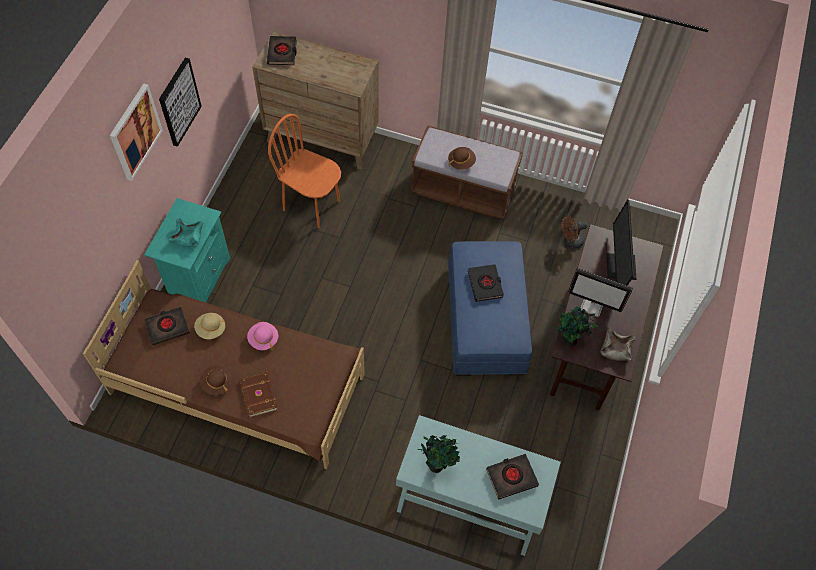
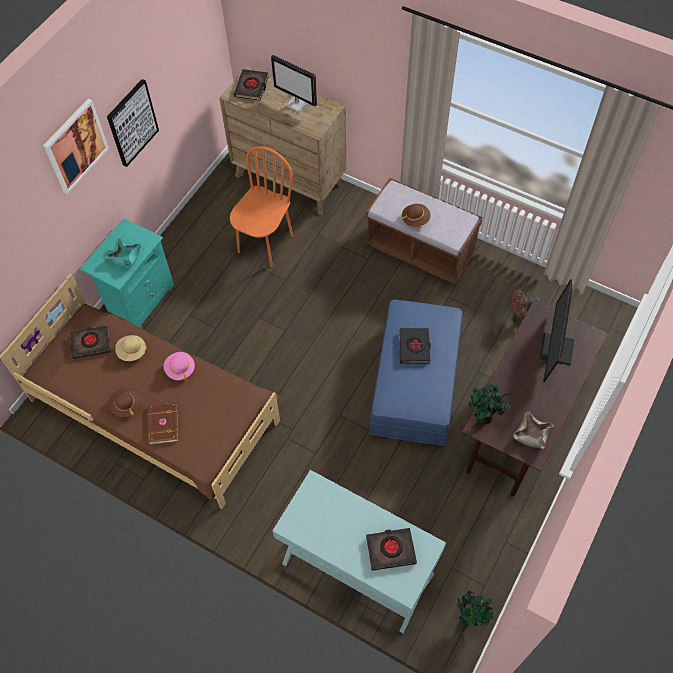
camera: 15 degrees right, 0 degrees up
orange chair [268,114,341,228] -> orange chair turned 75 degrees clockwise [230,146,293,267]
potted plant [417,435,460,473] -> potted plant moved to [453,591,494,626]
monitor [568,268,633,317] -> monitor moved to [271,55,317,112]

